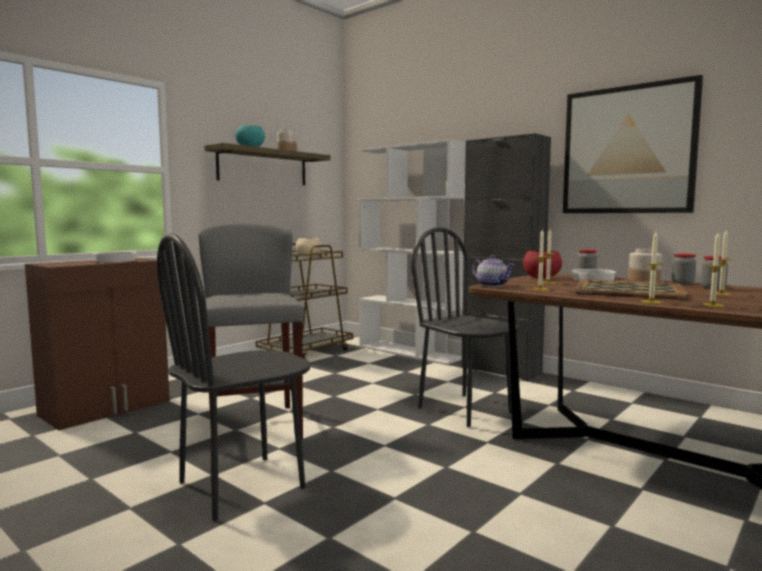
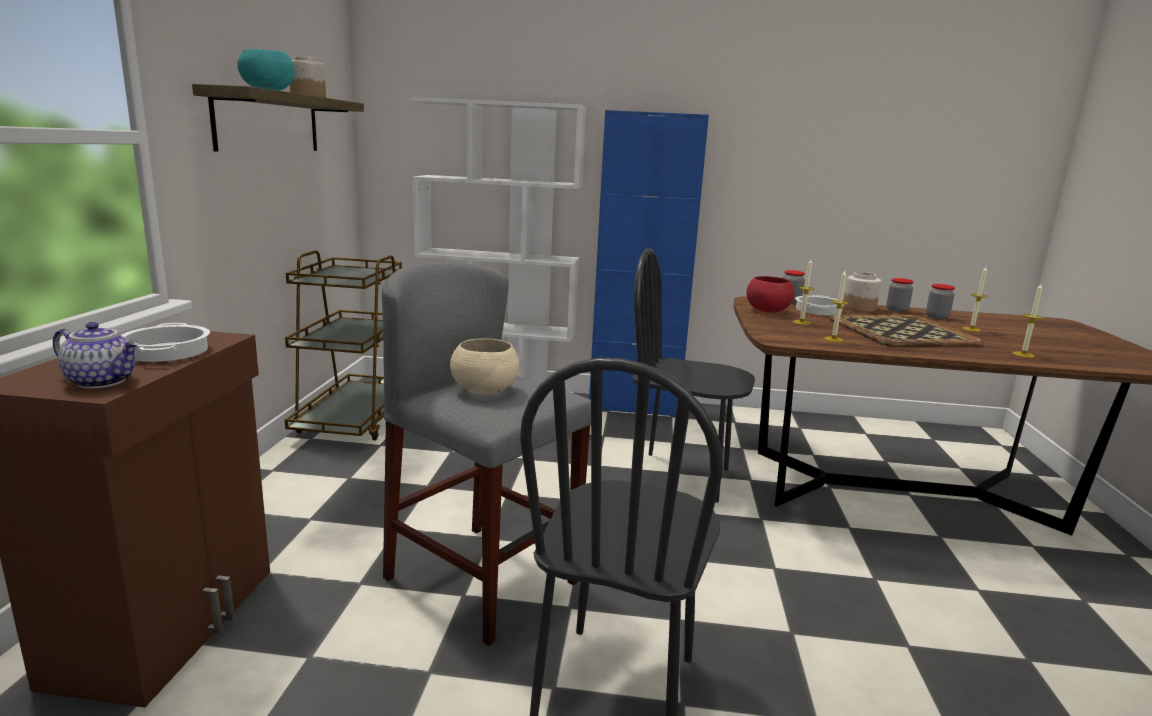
camera: 35 degrees left, 10 degrees up
beige bowl [296,238,321,257] -> beige bowl moved to [450,338,519,395]
black cabinet [462,133,551,381] -> blue cabinet [589,110,709,416]
teapot [472,255,515,287] -> teapot moved to [53,322,139,389]
picture [563,75,703,213] -> none
candle [641,232,663,304] -> none

